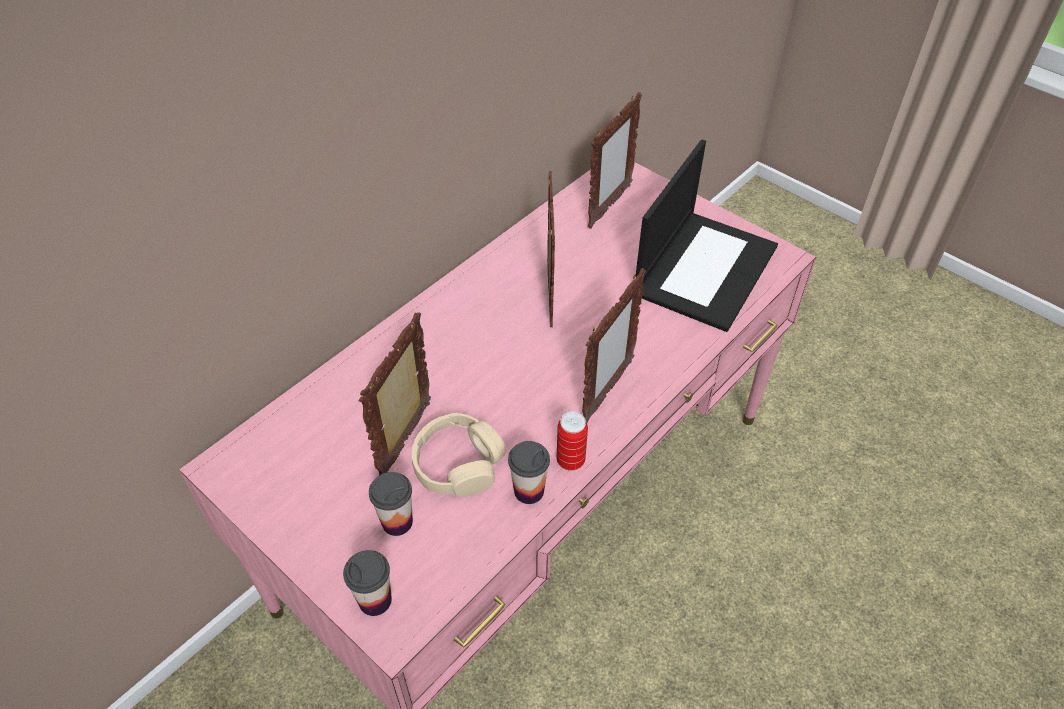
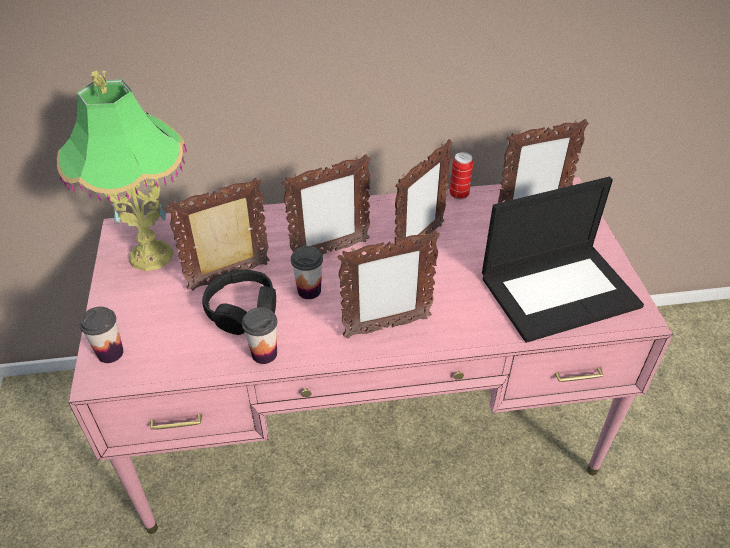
camera: 40 degrees right, 5 degrees down
cup [369,472,413,536] -> cup moved to [291,246,323,299]
beige headphones [411,413,506,497] -> black headphones [202,270,276,335]
can [556,411,588,471] -> can moved to [449,152,473,200]
none -> table lamp [57,70,187,271]
none -> picture frame [281,154,371,255]

